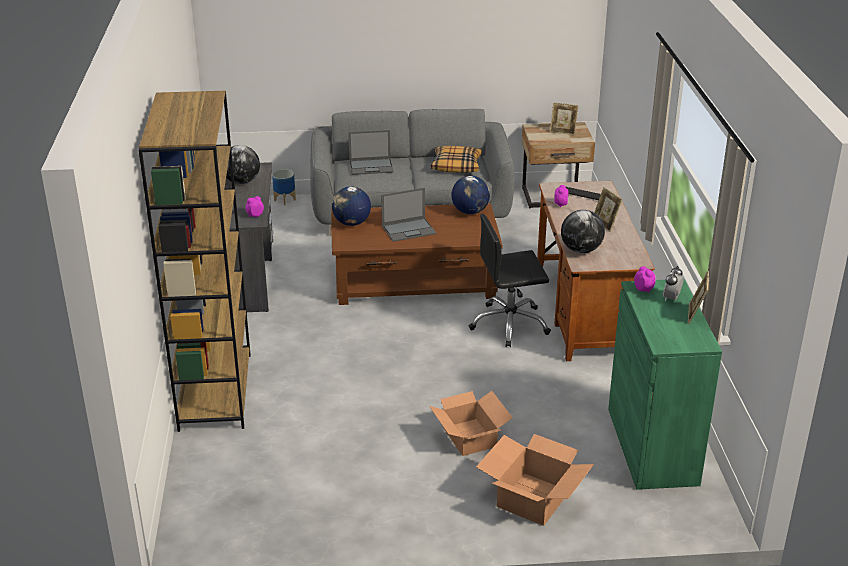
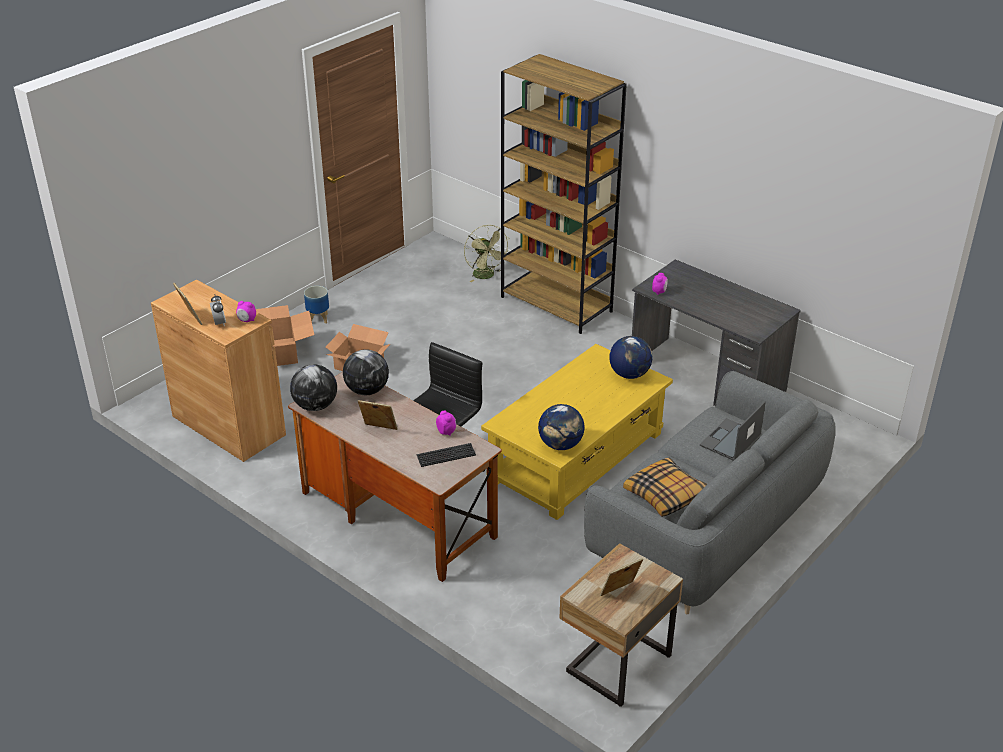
camera: 135 degrees right, 5 degrees up
globe [226,145,260,184] -> globe moved to [290,364,337,411]
planter [272,169,296,206] -> planter moved to [304,286,329,323]
brown coffee table [331,203,503,305] -> yellow coffee table [481,344,673,520]
laptop [381,188,436,242] -> none
green cabinet [608,279,722,490] -> brown cabinet [151,280,286,462]
none -> green fan [464,225,510,282]

